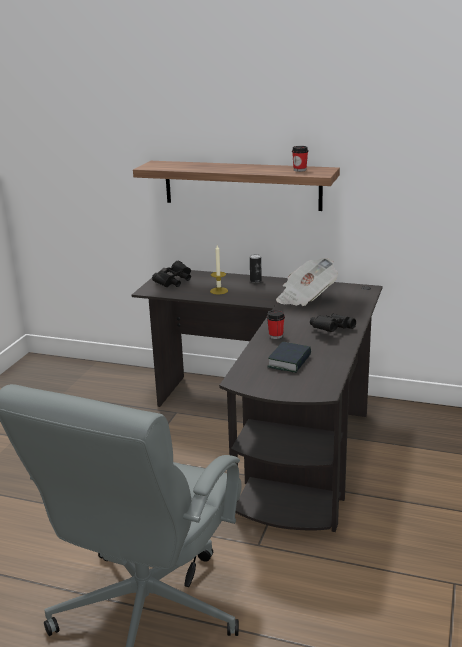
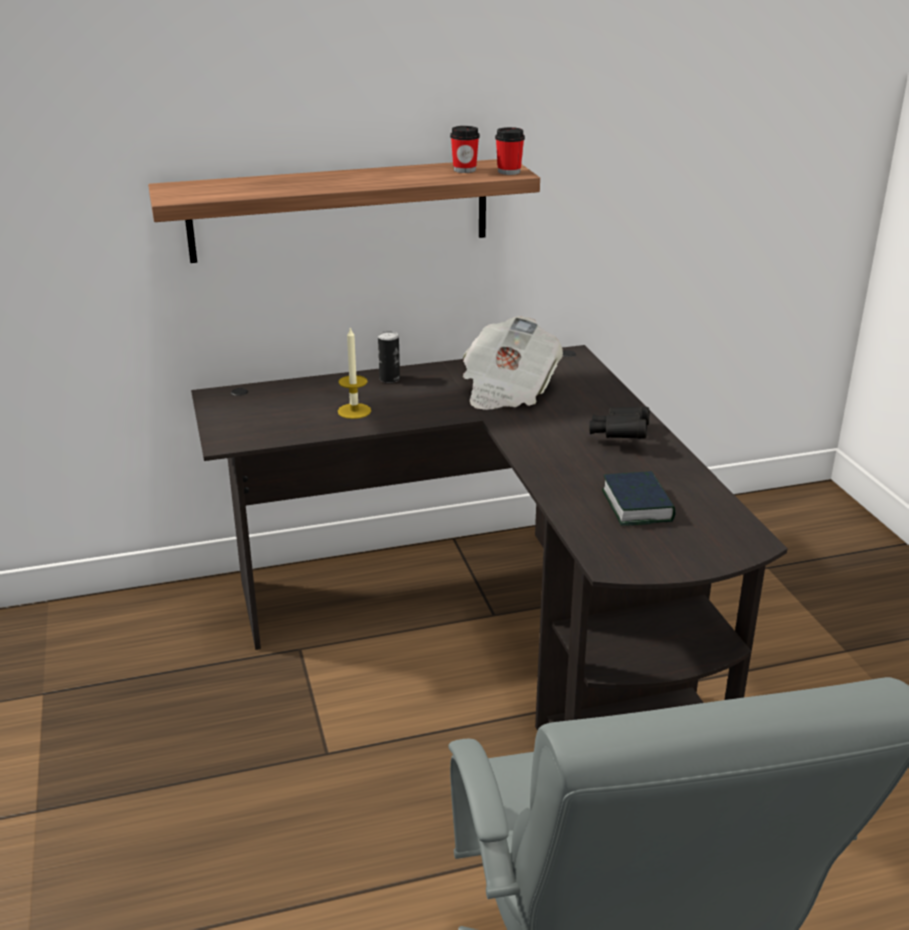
camera: 35 degrees left, 5 degrees up
black binoculars [152,261,191,287] -> none
cup [267,310,285,339] -> cup moved to [495,127,525,175]

